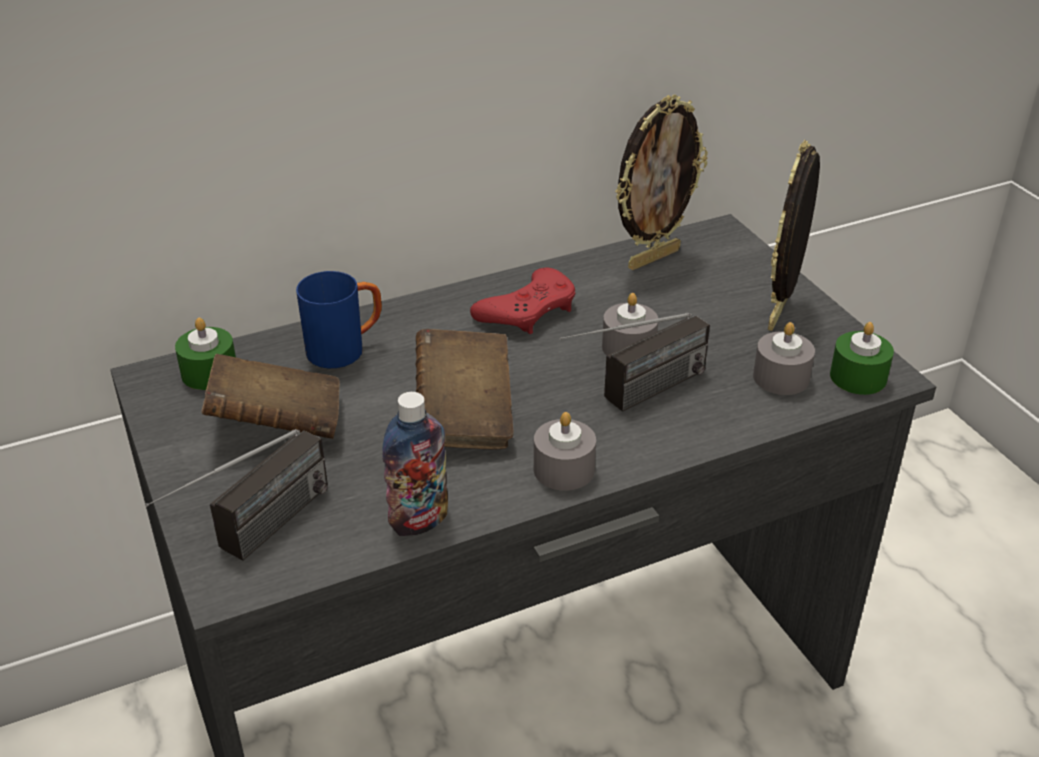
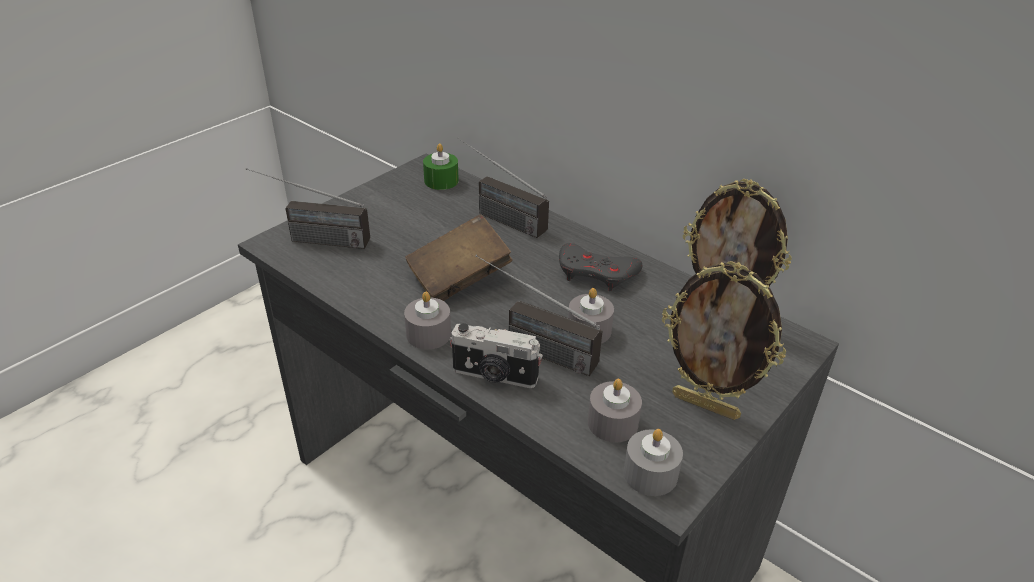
camera: 65 degrees right, 0 degrees up
brown book [201,354,340,439] -> none
blue mug [296,271,382,368] -> radio [457,137,549,238]
bottle [382,392,448,536] -> none
red game controller [470,268,576,334] -> grey game controller [559,243,642,291]
picture frame [768,140,820,331] -> picture frame turned 150 degrees counterclockwise [662,261,786,420]
green candle [830,322,894,395] -> grey candle [624,429,683,496]
none -> camera [450,323,543,388]

